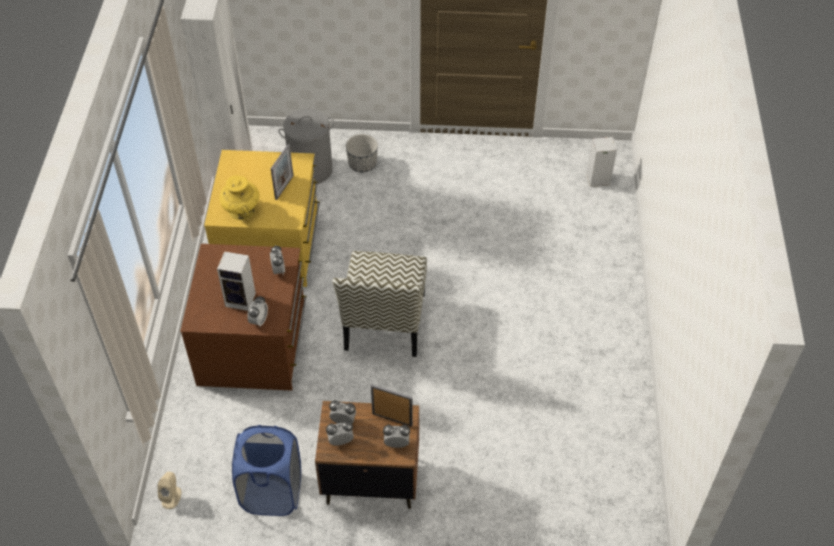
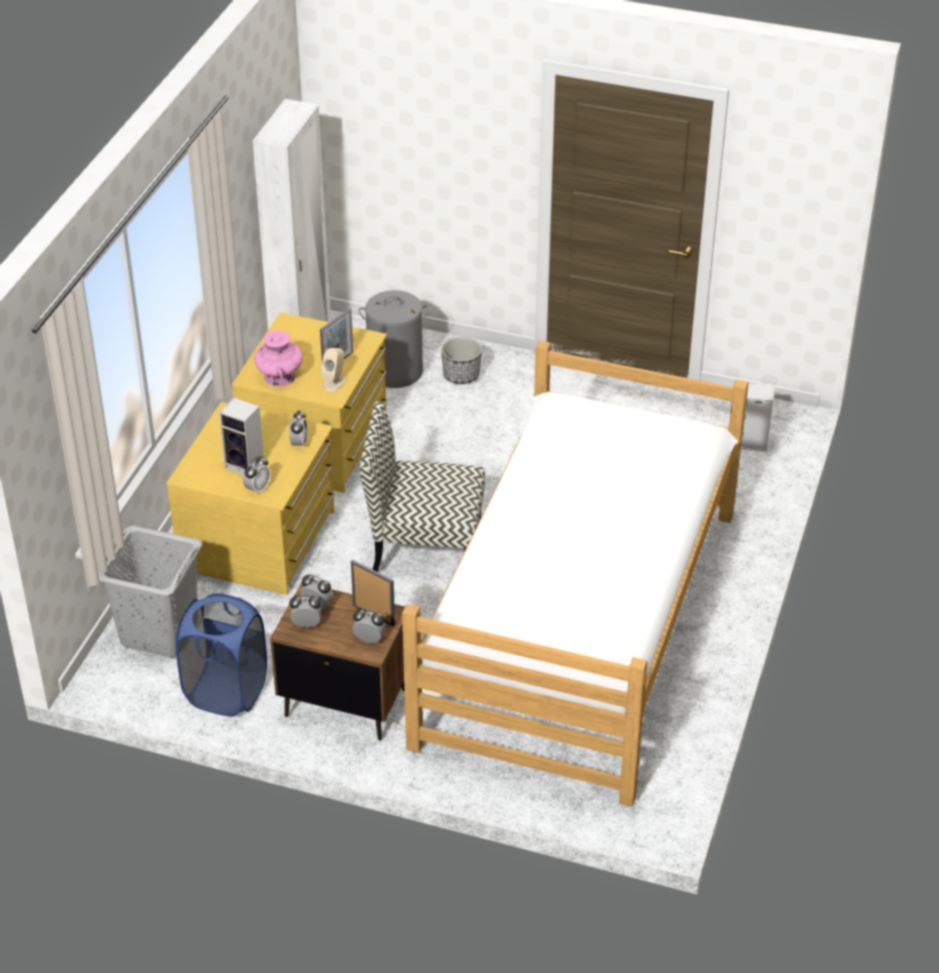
camera: 15 degrees right, 10 degrees down
beige speaker [158,472,182,509] -> beige speaker moved to [321,348,346,392]
brown dresser [180,244,307,391] -> yellow dresser [166,402,335,595]
yellow vase [220,175,259,220] -> pink vase [255,331,303,387]
chair [332,251,427,357] -> chair turned 75 degrees clockwise [359,401,485,572]
none -> grey laundry basket [98,525,202,658]
none -> bed [402,340,749,807]

